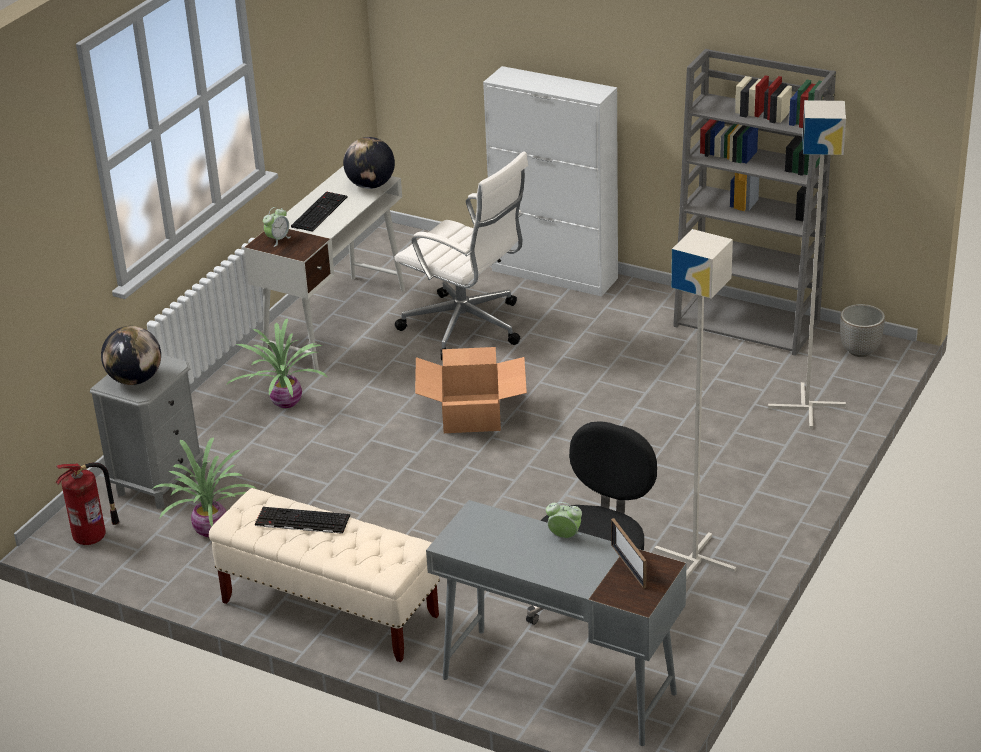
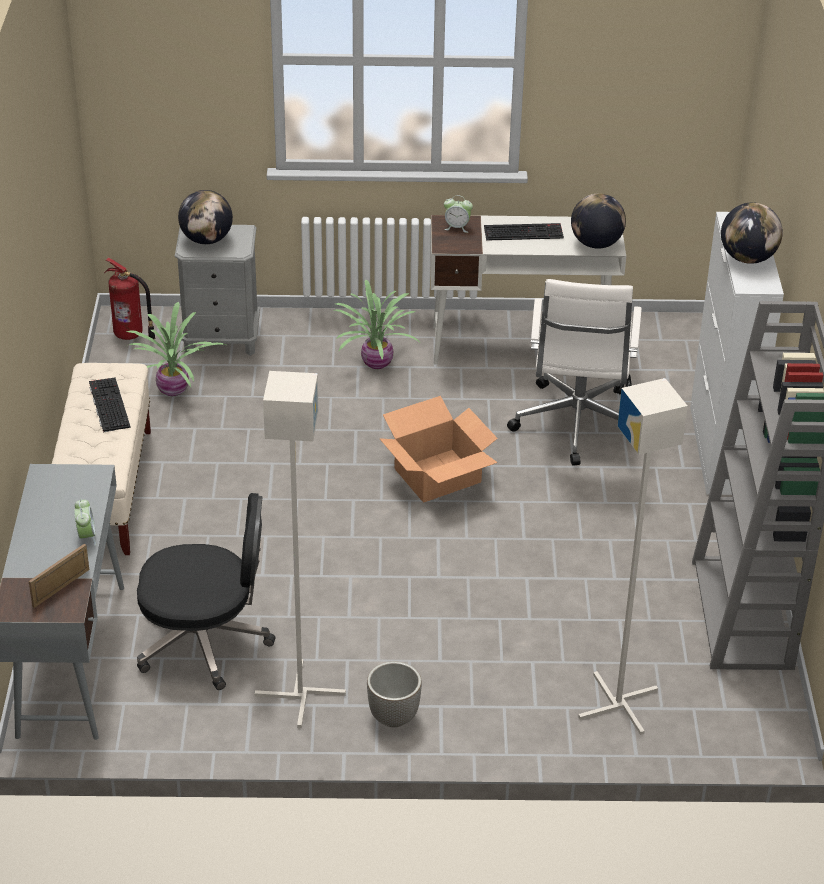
camera: 60 degrees right, 5 degrees up
planter [840,304,885,357] -> planter moved to [367,661,422,727]
none -> globe [721,202,783,264]

